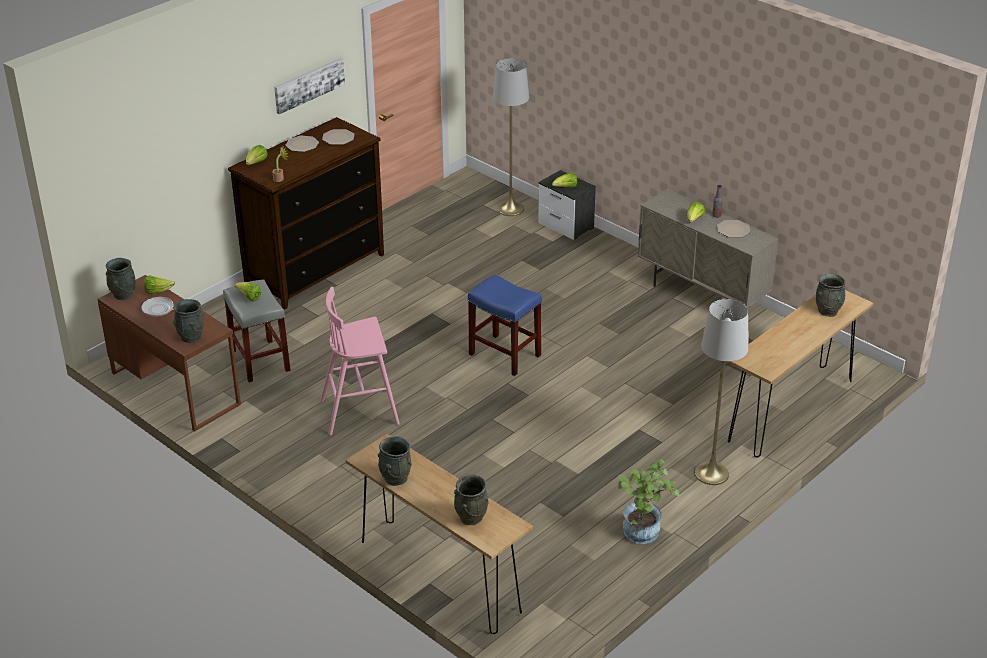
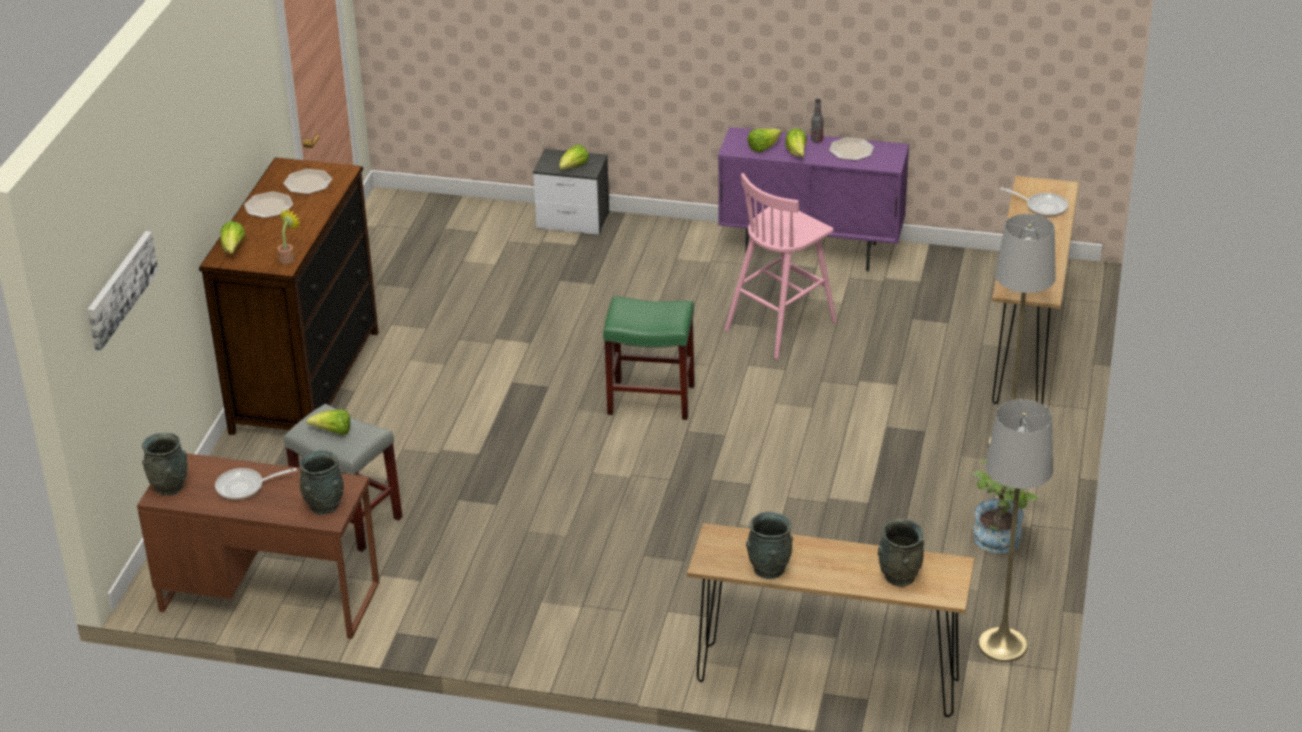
camera: 30 degrees left, 0 degrees up
lettuce [144,275,175,294] -> lettuce moved to [748,128,781,152]
picture [274,58,345,114] -> picture moved to [87,231,158,350]
pink stool [320,287,400,435] -> pink stool moved to [724,173,837,359]
blue stool [468,274,542,376] -> green stool [603,296,695,420]
grey floor lamp [493,58,529,216] -> grey floor lamp moved to [978,399,1053,662]
beige cabinet [638,189,779,308] -> purple cabinet [718,127,909,271]
grey vase [816,274,846,317] -> frying pan [1000,187,1068,217]

